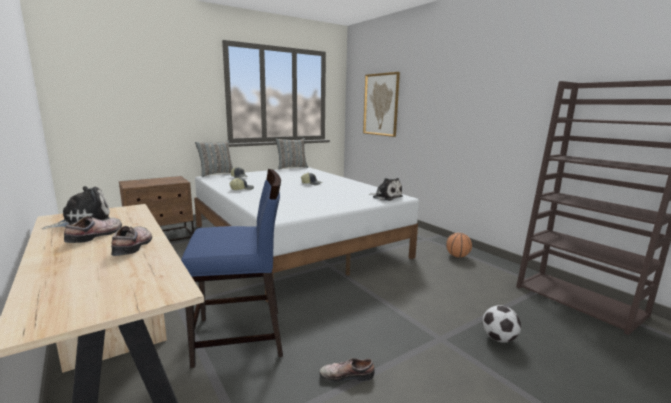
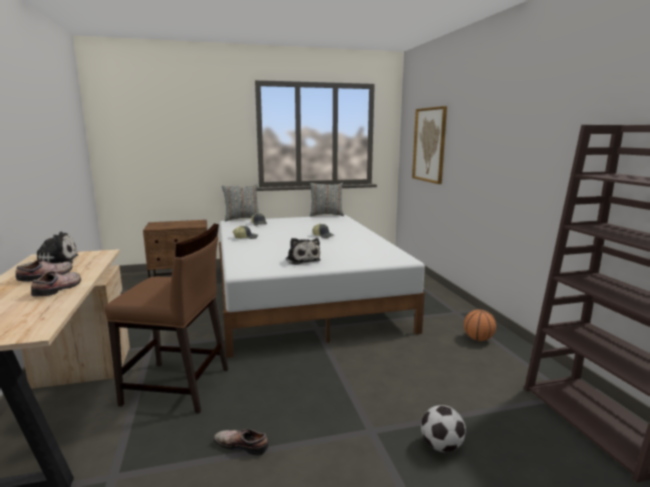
camera: 20 degrees right, 0 degrees up
blue chair [181,169,283,368] -> brown chair [105,224,228,414]
plush toy [369,178,403,201] -> plush toy moved to [286,238,321,265]

